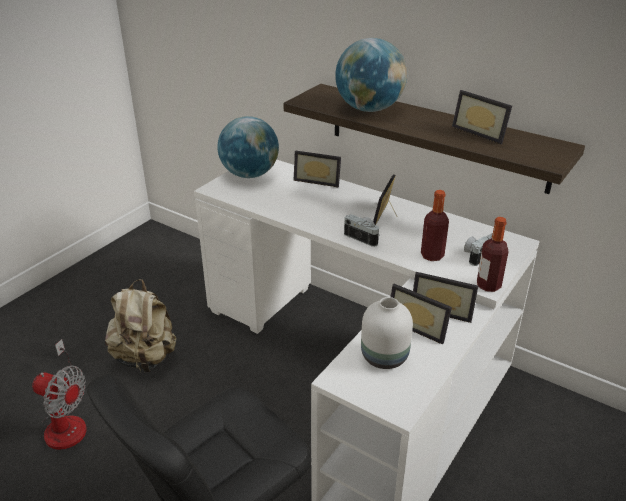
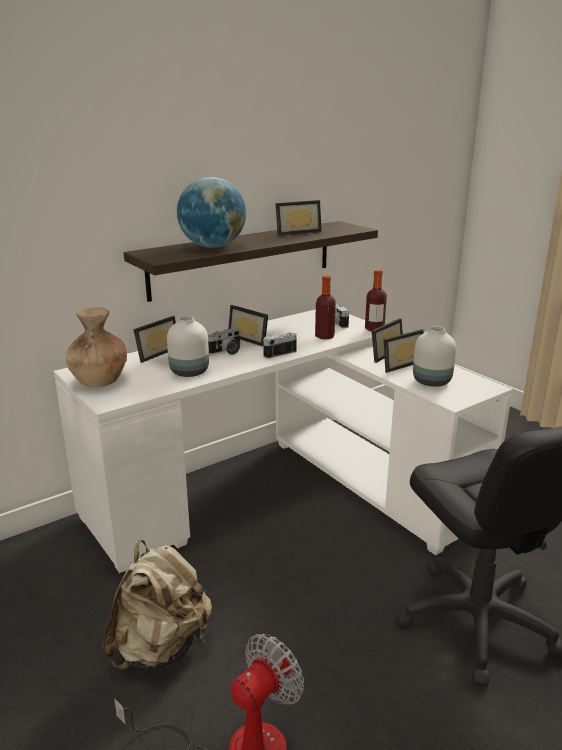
camera: 70 degrees left, 10 degrees down
globe [217,116,279,178] -> brown vase [66,307,127,388]
none -> white vase [167,316,209,377]
none -> camera [208,328,241,355]

